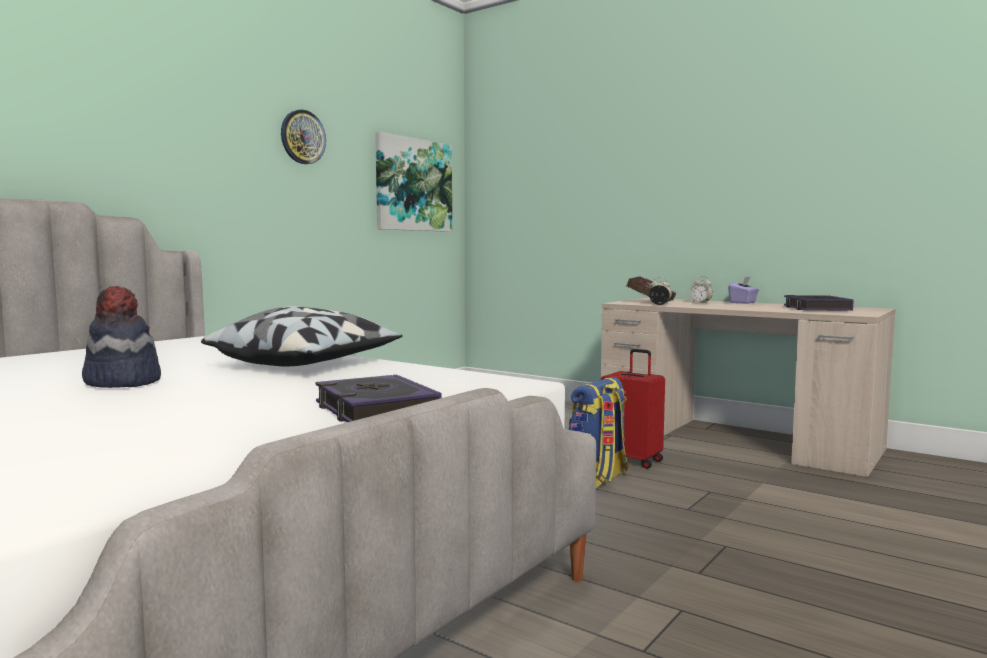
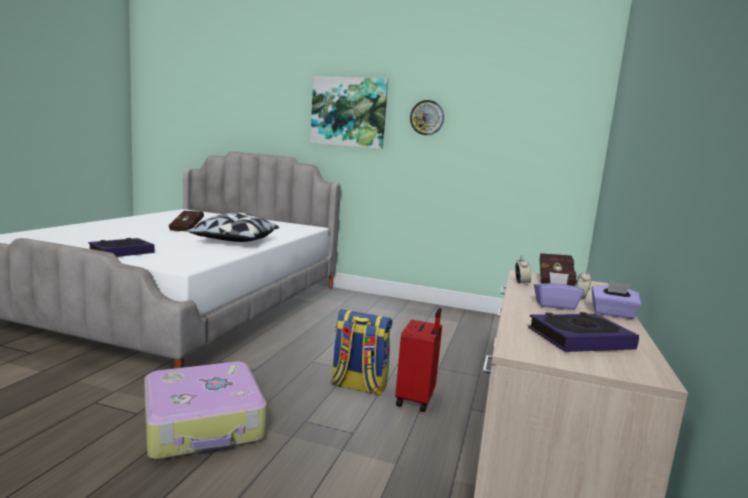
camera: 70 degrees right, 5 degrees up
hat [82,286,161,388] -> red book [168,211,204,231]
picture [375,132,452,232] -> picture moved to [310,76,388,149]
none -> suitcase [144,361,267,460]
none -> purple tissue box [534,272,584,310]

